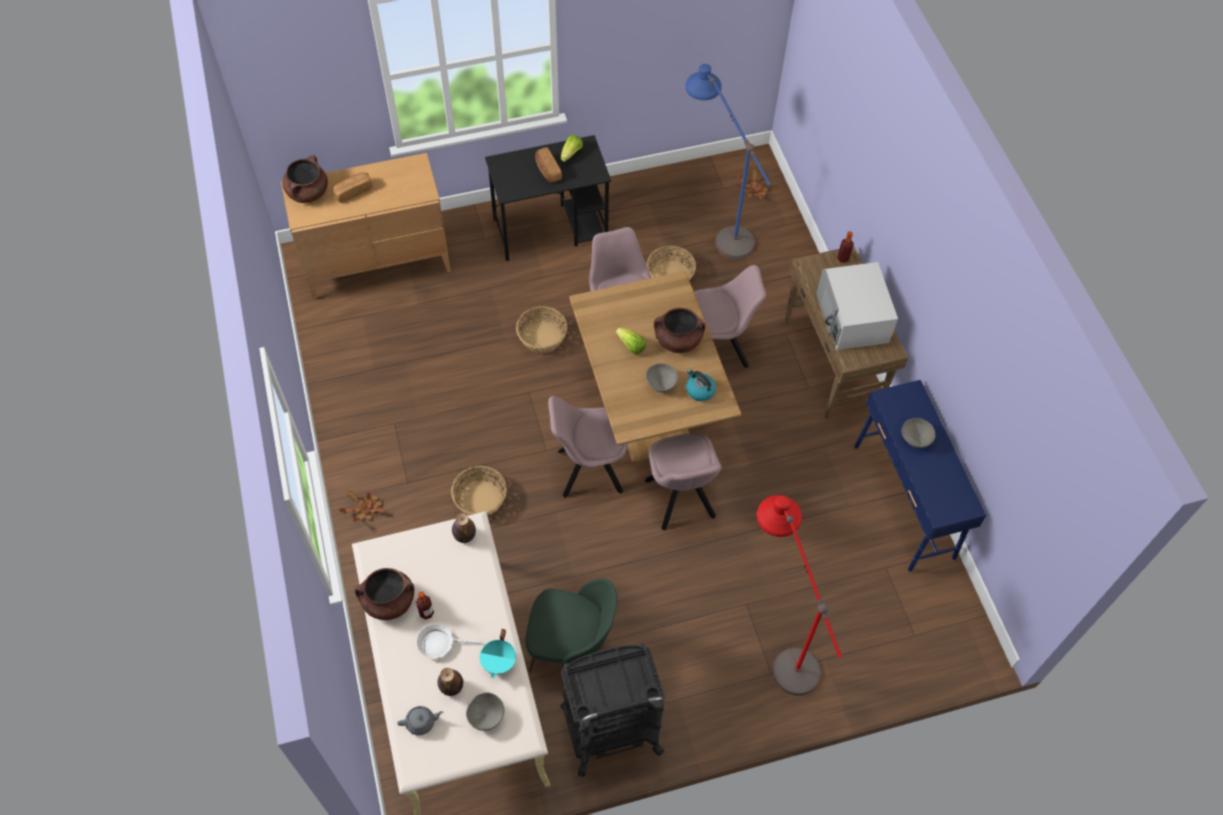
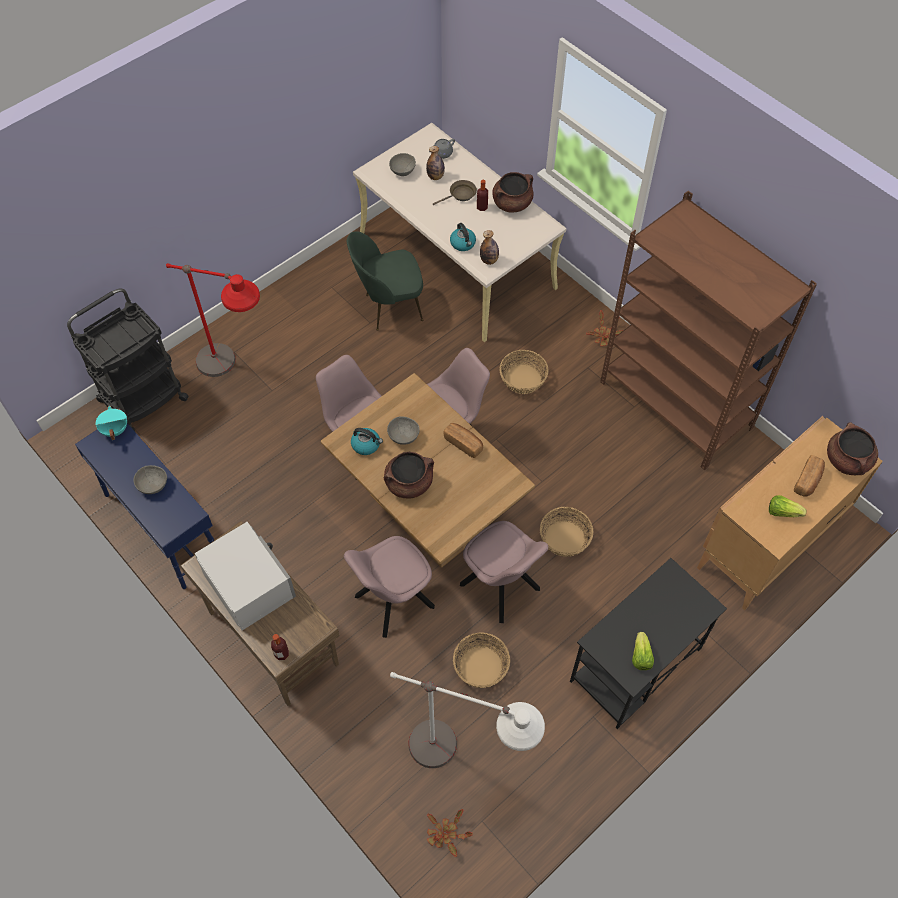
camera: 155 degrees right, 0 degrees up
white frying pan [417,624,481,659] -> brown frying pan [433,180,477,205]
turquoise cooking pot [480,629,516,678] -> turquoise cooking pot moved to [96,406,127,440]
bread [535,147,562,183] -> bread moved to [443,423,483,458]
black cart [560,643,665,777] -> black cart moved to [67,288,189,431]
lettuce [616,328,646,354] -> lettuce moved to [769,495,807,517]
blue floor lamp [685,64,771,259] -> white floor lamp [390,672,545,768]
none -> kettle [450,223,476,251]
none -> brown bookcase [600,191,817,470]

